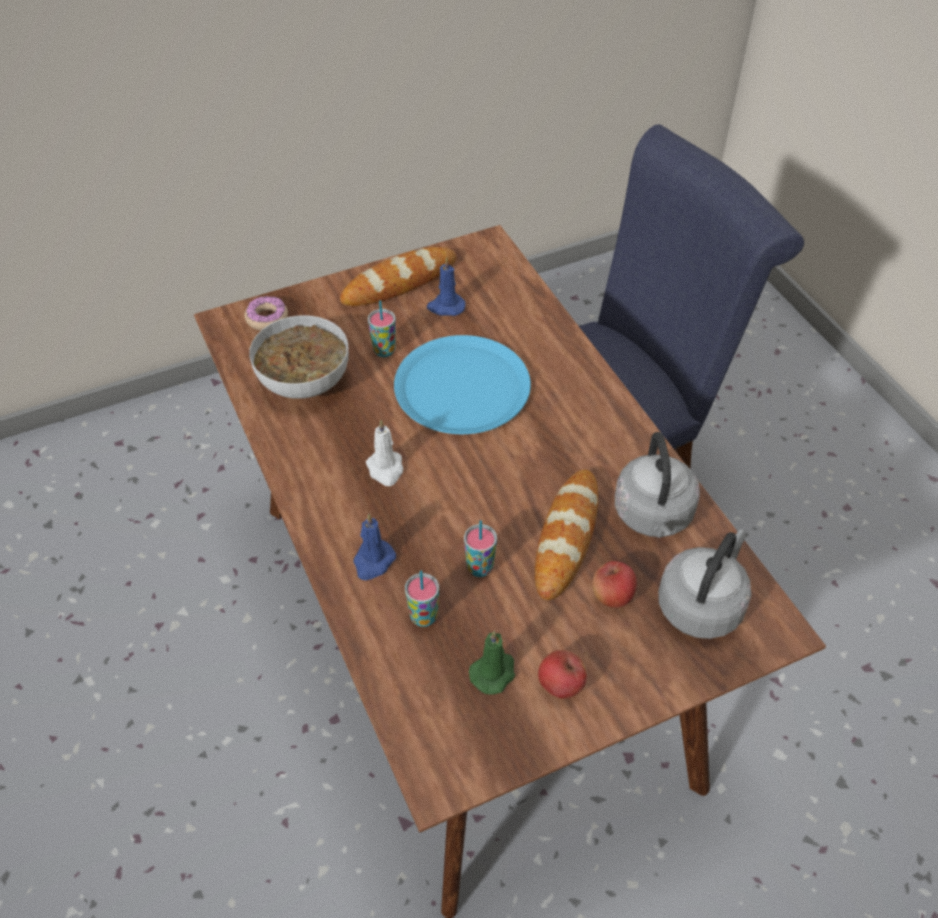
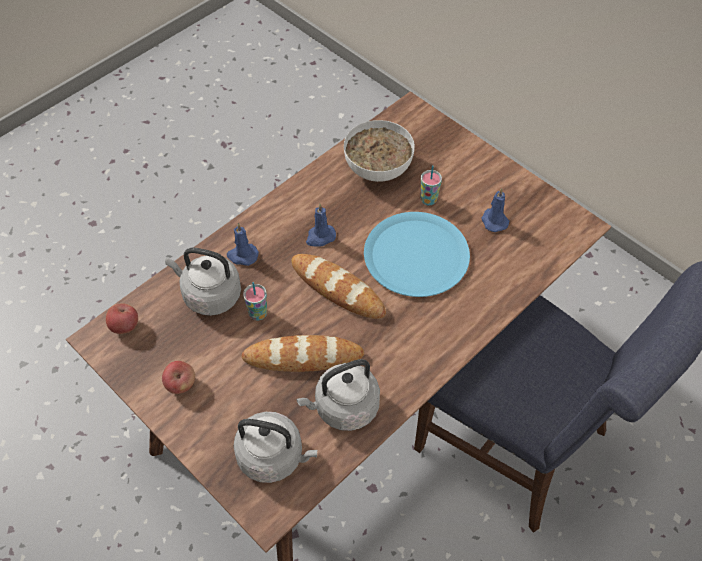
camera: 70 degrees right, 5 degrees up
donut [245,296,288,331] -> none
bread [340,247,457,306] -> bread moved to [291,254,386,319]
white candle [366,420,403,486] -> blue candle [306,204,336,247]
cup [405,571,439,627] -> grey kettle [165,248,241,316]
green candle [469,631,515,695] -> none
apple [592,561,637,608] -> apple moved to [106,303,138,334]

